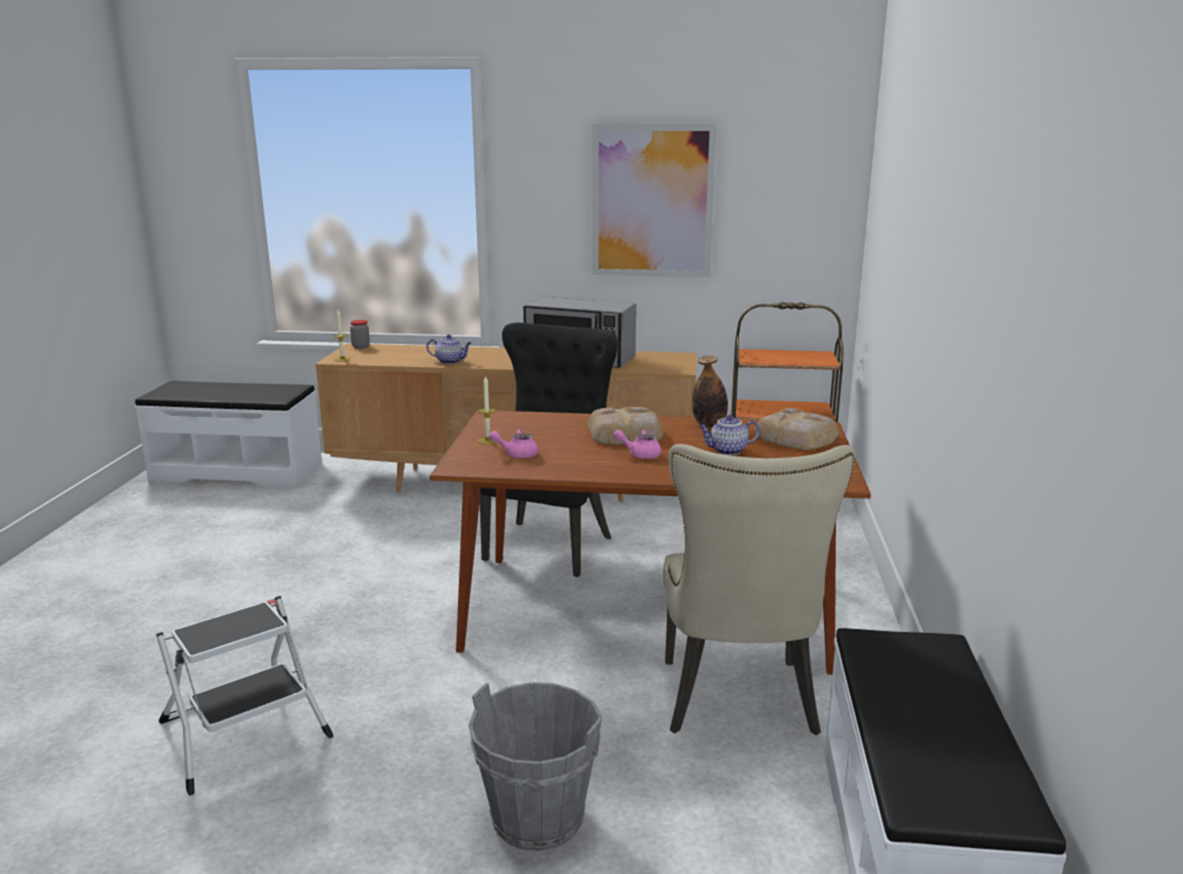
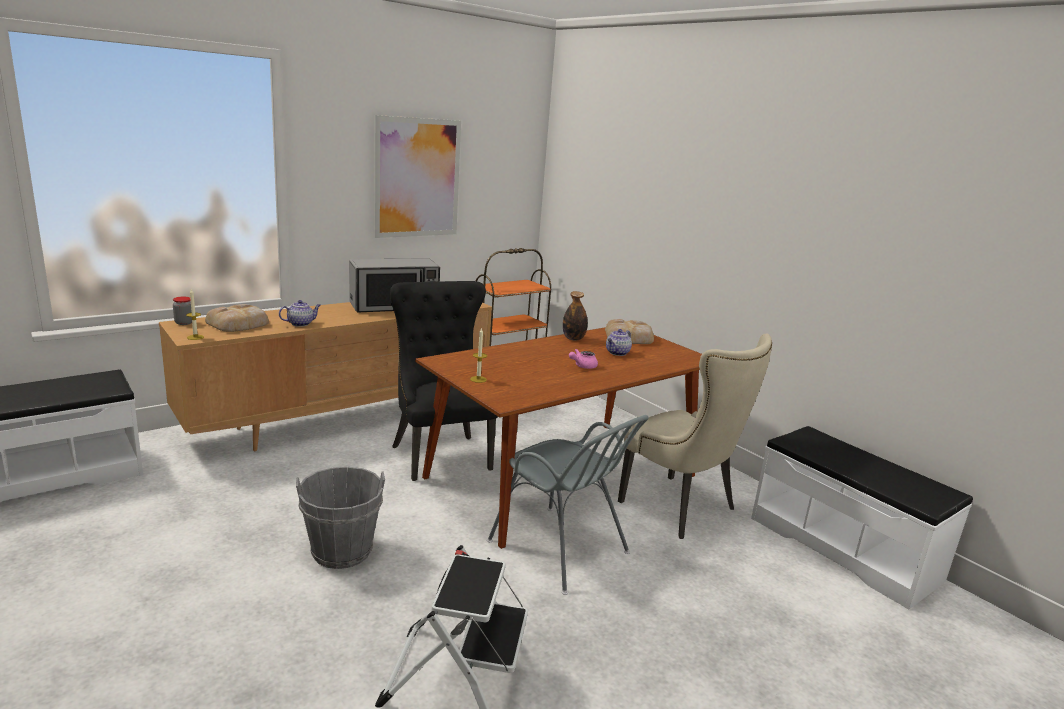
camera: 45 degrees left, 0 degrees up
grey bucket [468,682,602,851] -> grey bucket moved to [296,467,385,569]
pink teapot [489,430,538,458] -> none
bread [588,407,663,445] -> bread moved to [205,304,269,332]
none -> grey chair [487,415,649,595]

